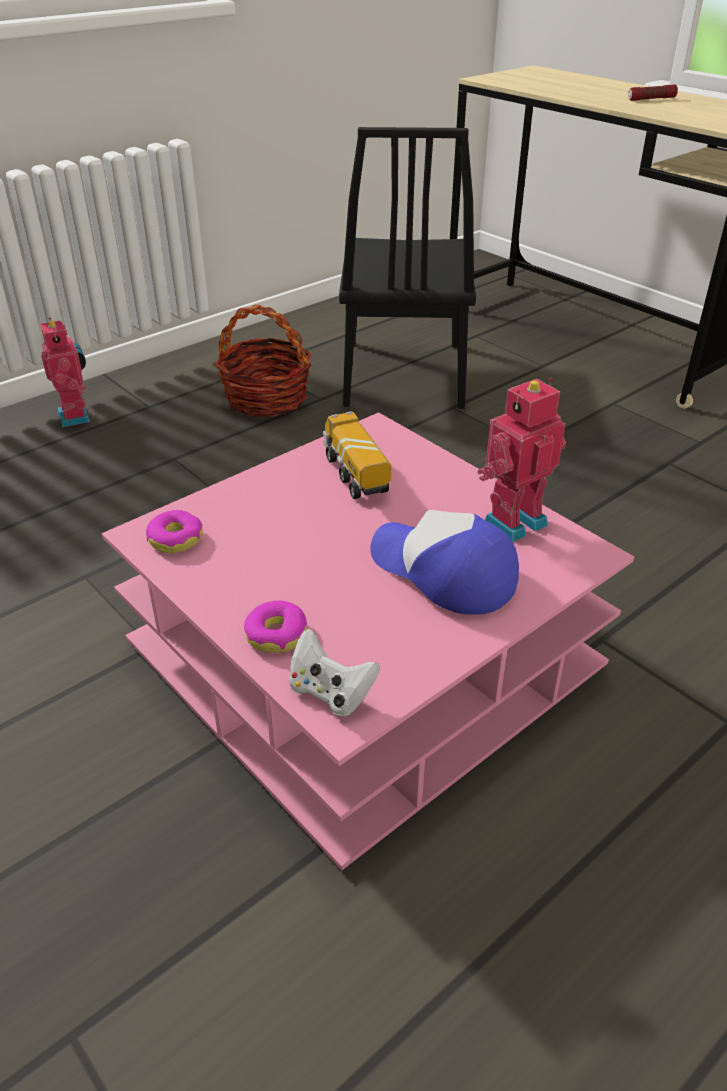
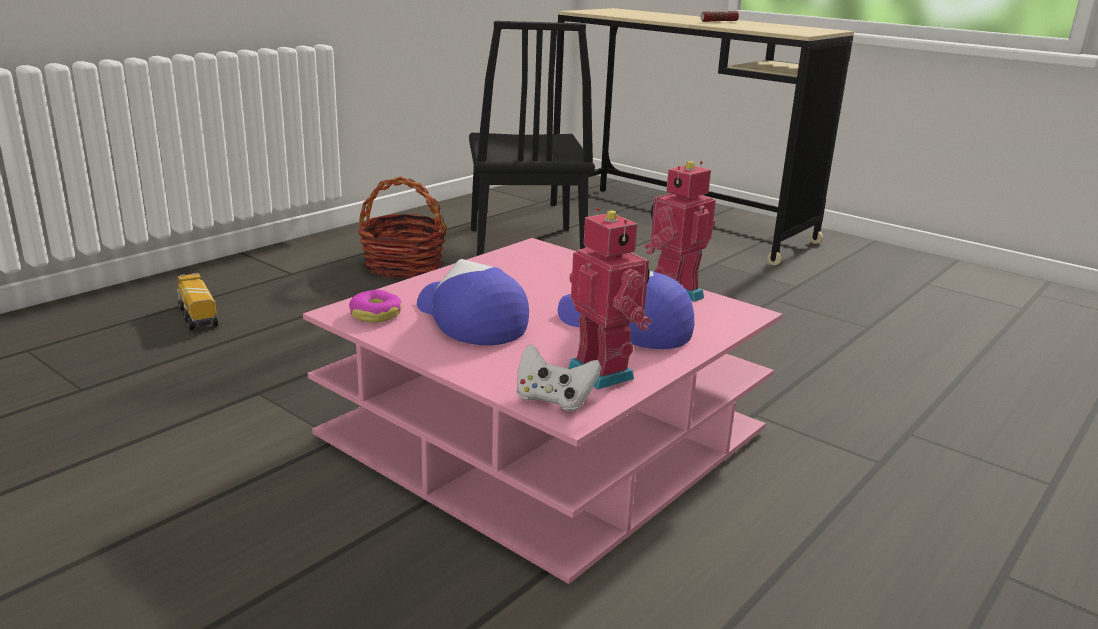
camera: 10 degrees left, 15 degrees down
toy robot [40,317,91,427] -> toy robot moved to [568,208,651,390]
donut [244,600,307,653] -> none
toy truck [323,411,392,499] -> toy truck moved to [177,273,218,330]
none -> cap [417,259,529,345]

